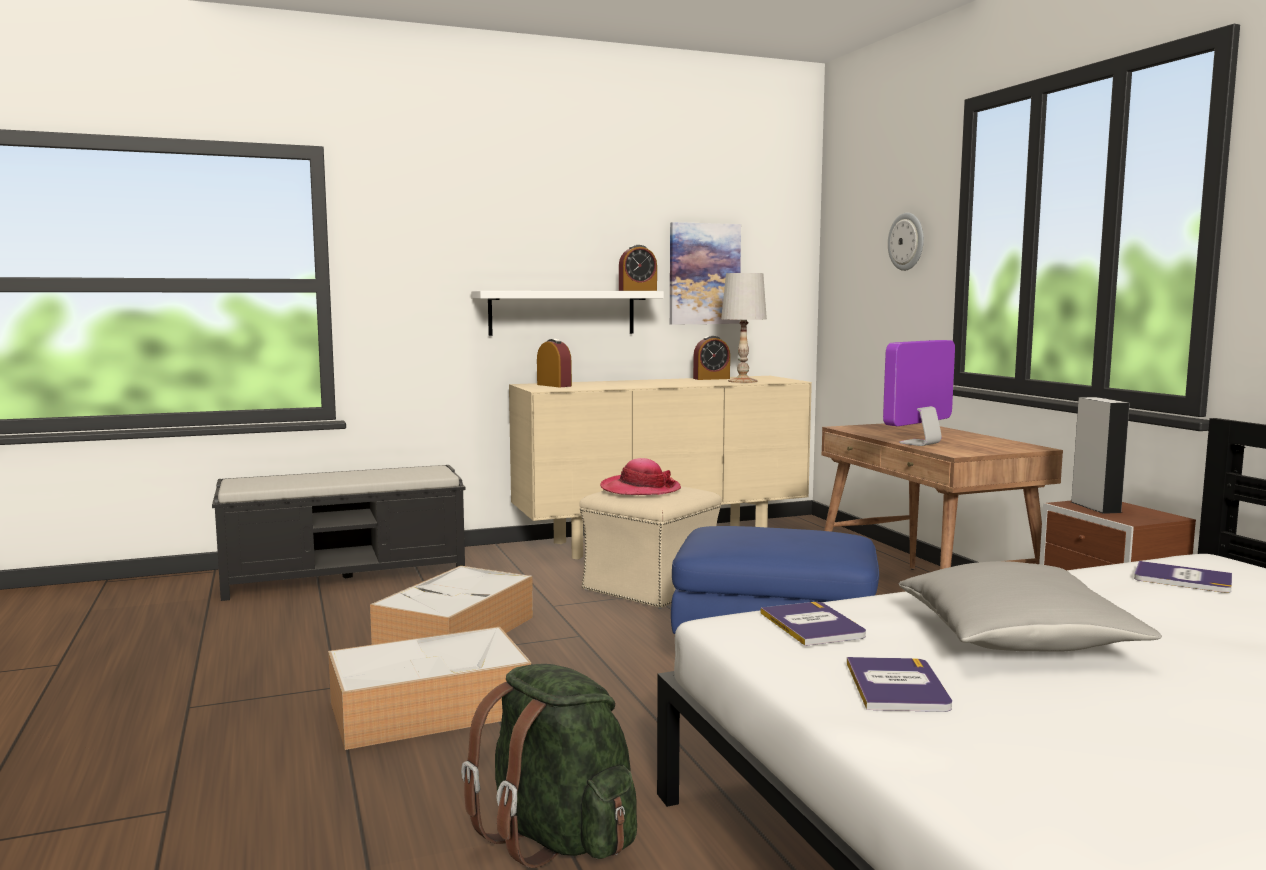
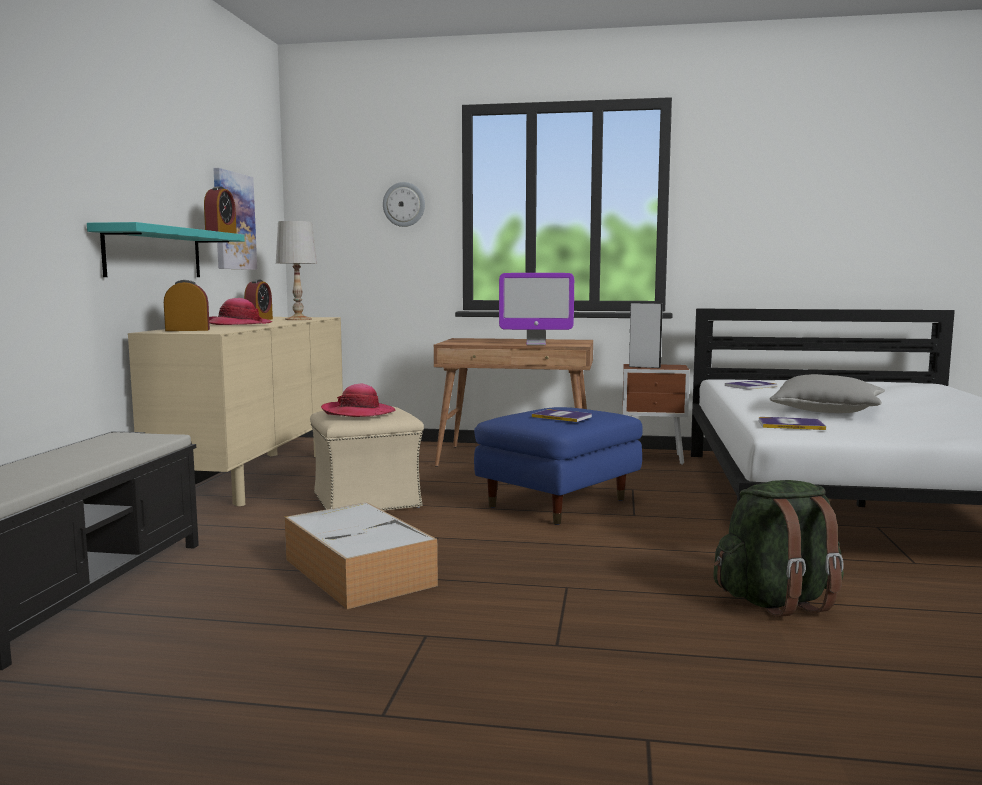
camera: 60 degrees left, 0 degrees up
storage box [328,627,531,750] -> none
white shelf [471,291,664,336] -> turquoise shelf [87,222,245,277]
book [847,657,952,712] -> book moved to [532,409,592,422]
monitor [883,340,955,446] -> monitor turned 75 degrees counterclockwise [499,273,574,345]
none -> hat [209,298,272,325]

